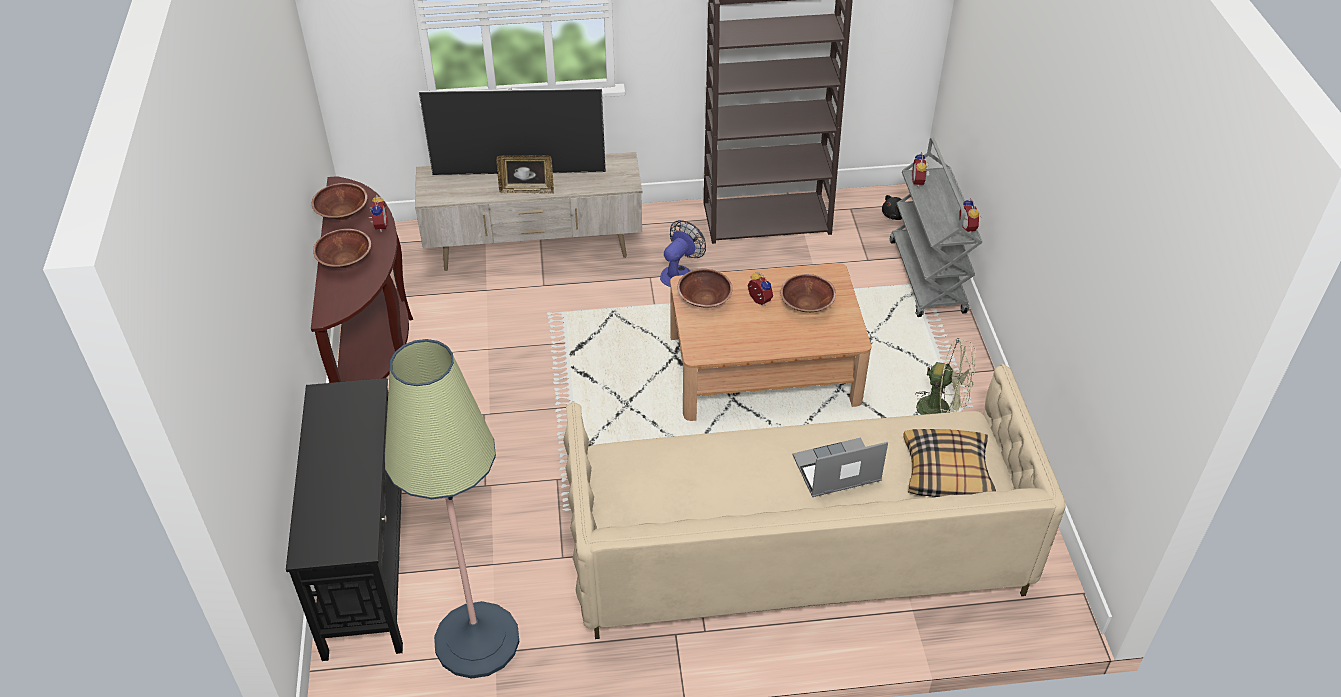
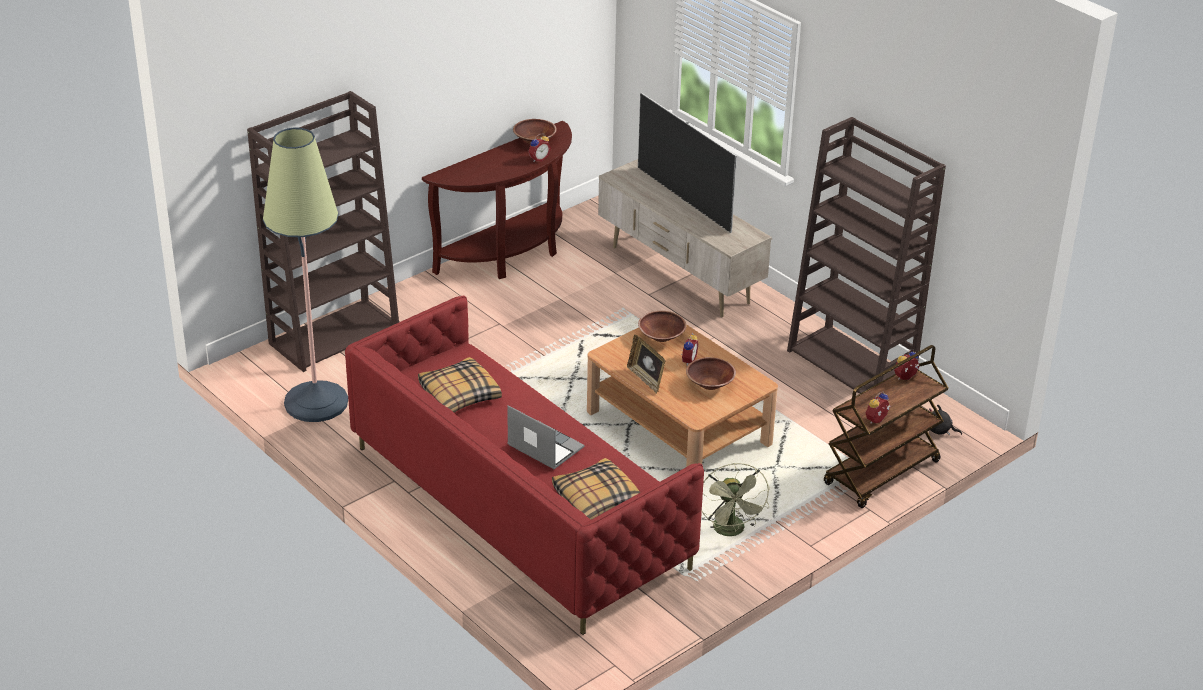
camera: 55 degrees right, 10 degrees down
black console table [286,378,403,661] -> brown bookcase [247,91,399,372]
brown bowl [313,229,371,268] -> none
picture frame [496,155,554,194] -> picture frame moved to [627,335,666,393]
beige sofa [563,364,1066,639] -> red sofa [345,296,704,635]
fan [660,220,706,287] -> none
grey cart [890,138,982,317] -> brown cart [824,345,948,508]
none -> pillow [418,357,502,413]

